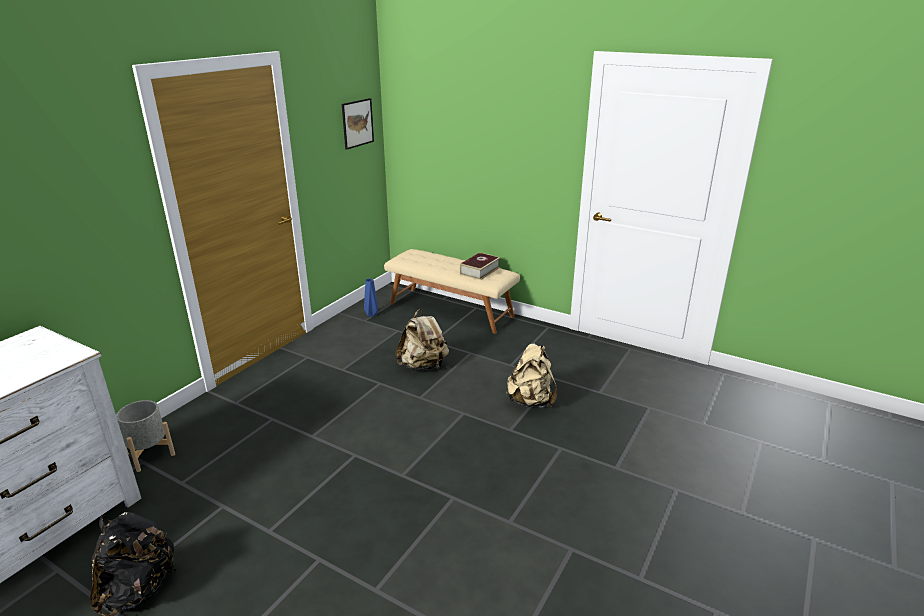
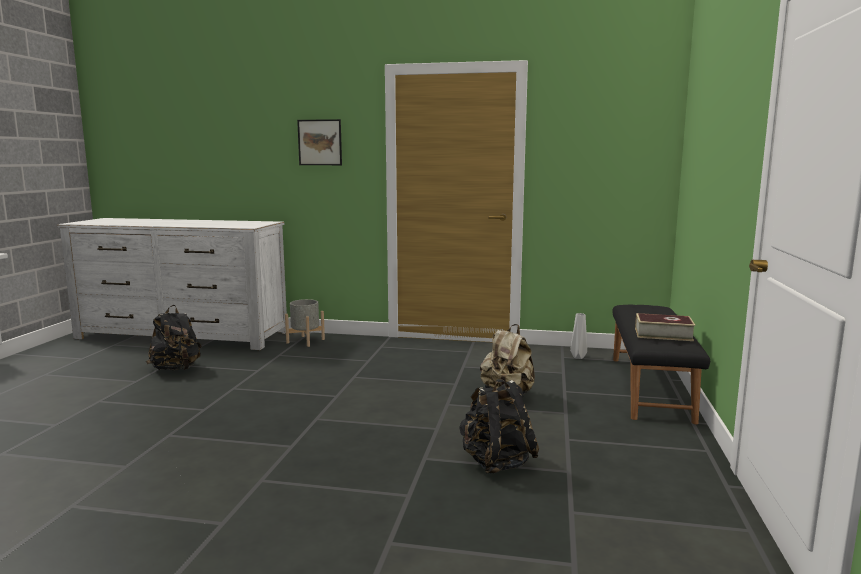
camera: 70 degrees right, 15 degrees down
picture [342,98,374,150] -> picture moved to [297,119,342,165]
blue vase [364,278,378,317] -> grey vase [570,313,587,359]
beige bench [384,249,520,334] -> black bench [613,305,710,424]
beige backpack [506,343,557,408] -> black backpack [459,379,539,474]

